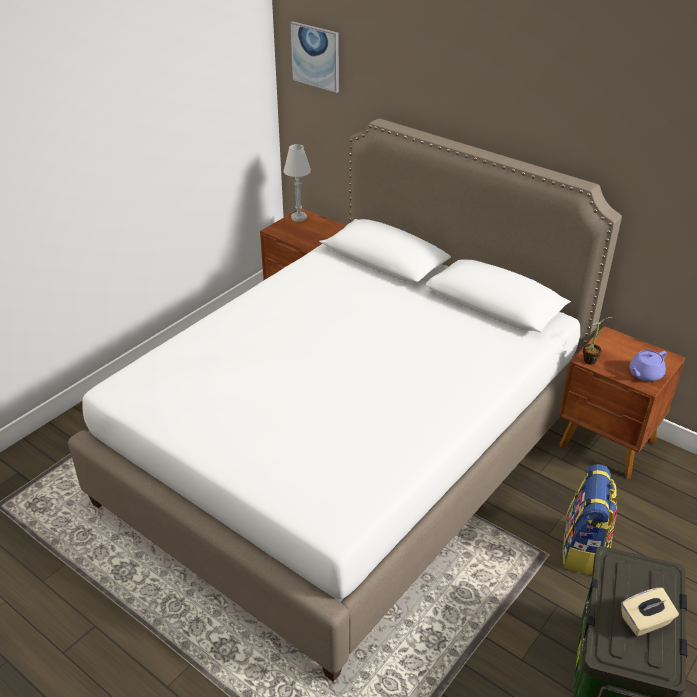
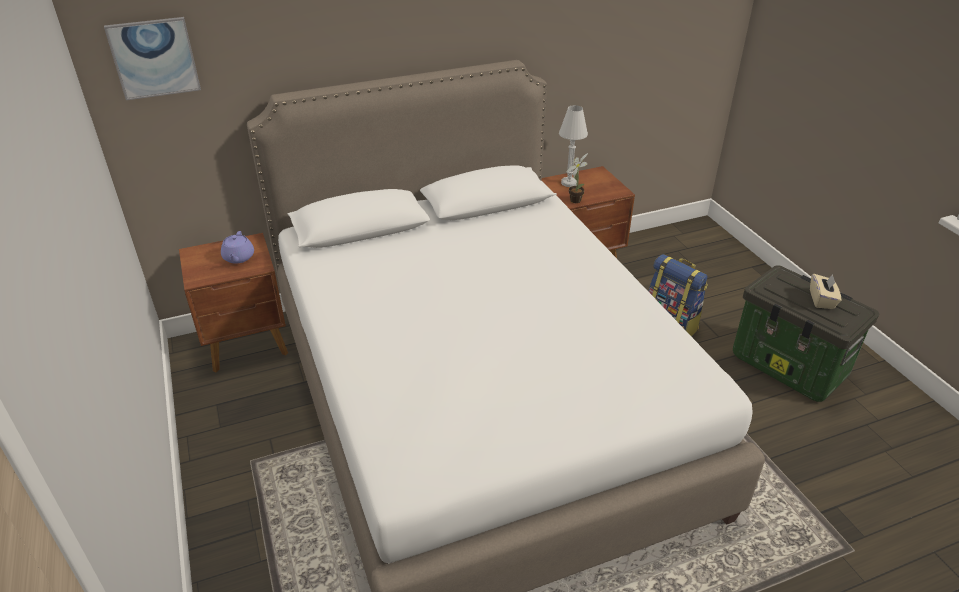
camera: 60 degrees left, 0 degrees up
white table lamp [284,144,311,222] -> white table lamp moved to [559,105,588,187]
purple teapot [629,350,667,382] -> purple teapot moved to [221,231,254,264]

